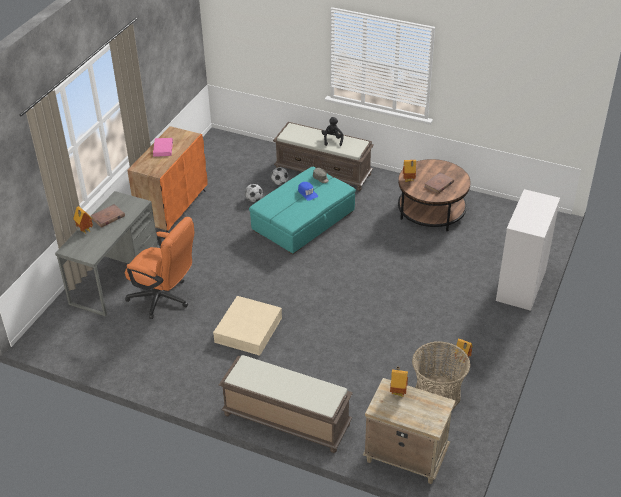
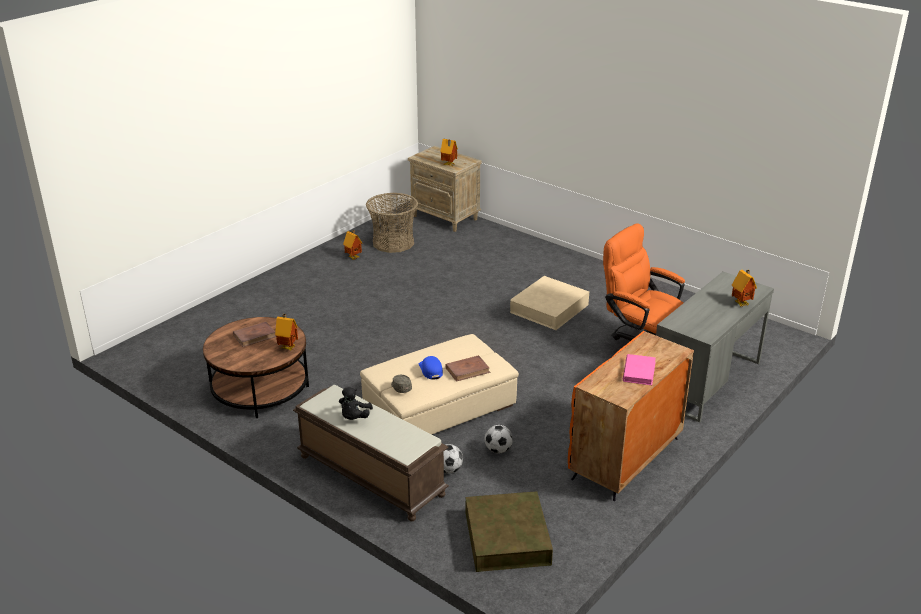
camera: 165 degrees left, 10 degrees down
brown book [91,204,125,228] -> brown book moved to [445,355,490,382]
brown bench [219,355,353,453] -> none
turquoise ottoman [249,167,356,255] -> beige ottoman [360,334,519,434]
white dresser [496,189,560,311] -> none
none -> brown storage box [466,491,553,572]

